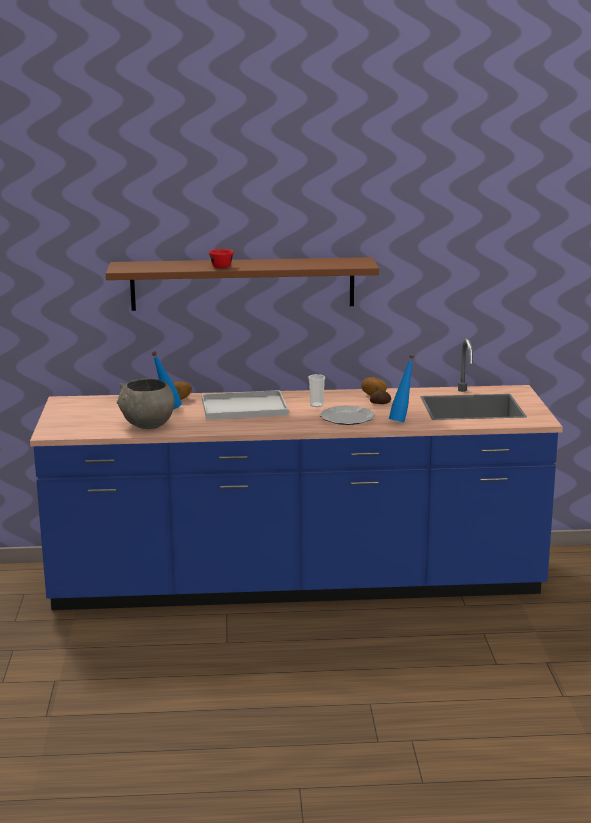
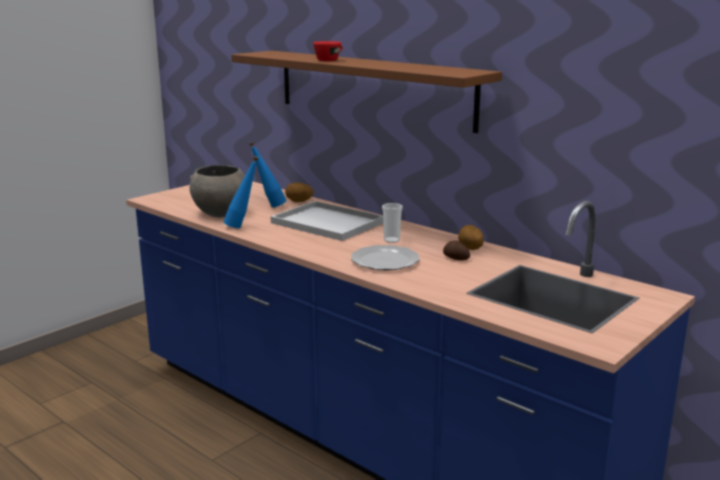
camera: 45 degrees right, 0 degrees up
blue bottle [389,355,414,422] -> blue bottle moved to [224,156,259,228]

